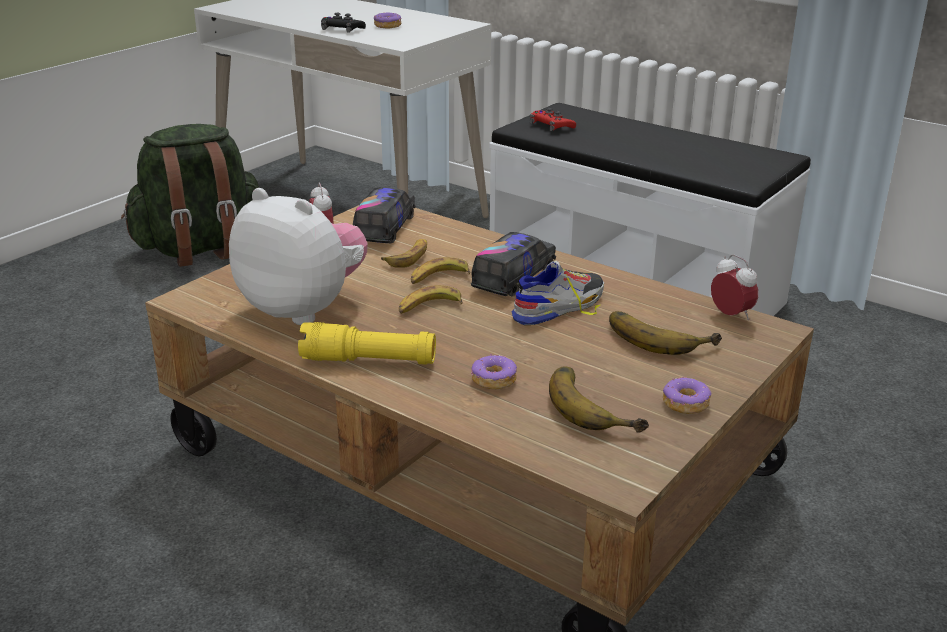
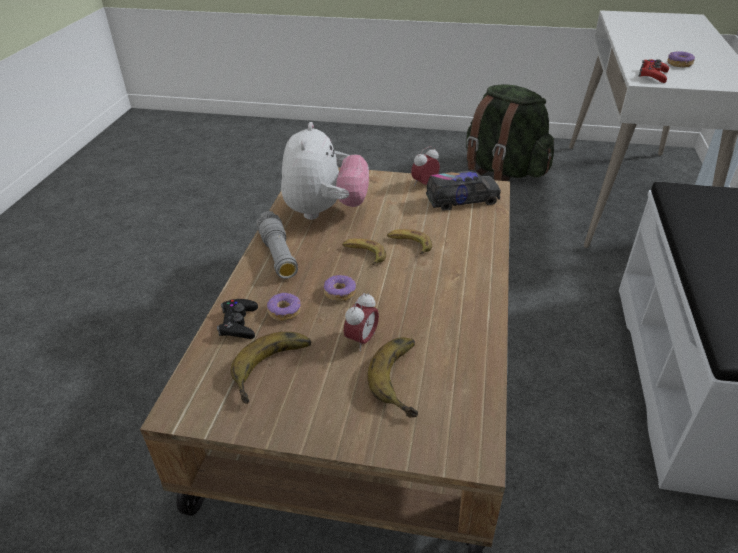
camera: 65 degrees right, 10 degrees up
yellow flashlight [298,322,436,365] -> grey flashlight [256,211,298,279]
black game controller [321,13,366,33] -> black game controller moved to [217,299,258,339]
banana [381,239,427,268] -> none
toy truck [471,232,556,296] -> none
shoe [512,261,604,325] -> none
red game controller [530,108,576,131] -> red game controller moved to [638,59,669,83]
donut [663,377,711,414] -> donut moved to [324,274,356,302]
alarm clock [711,254,758,320] -> alarm clock moved to [343,292,379,351]

